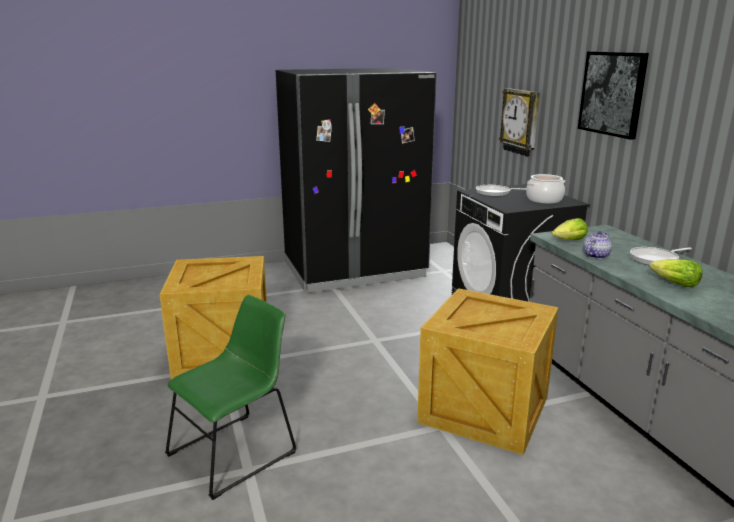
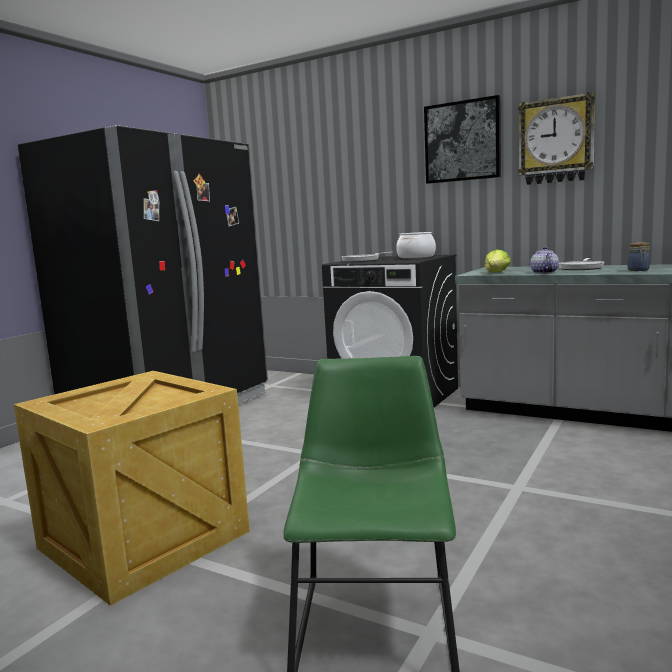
camera: 40 degrees left, 10 degrees down
crate [417,288,559,455] -> none
wall clock [499,88,540,157] -> wall clock moved to [518,92,595,185]
lettuce [649,259,703,287] -> jar [627,242,650,271]

